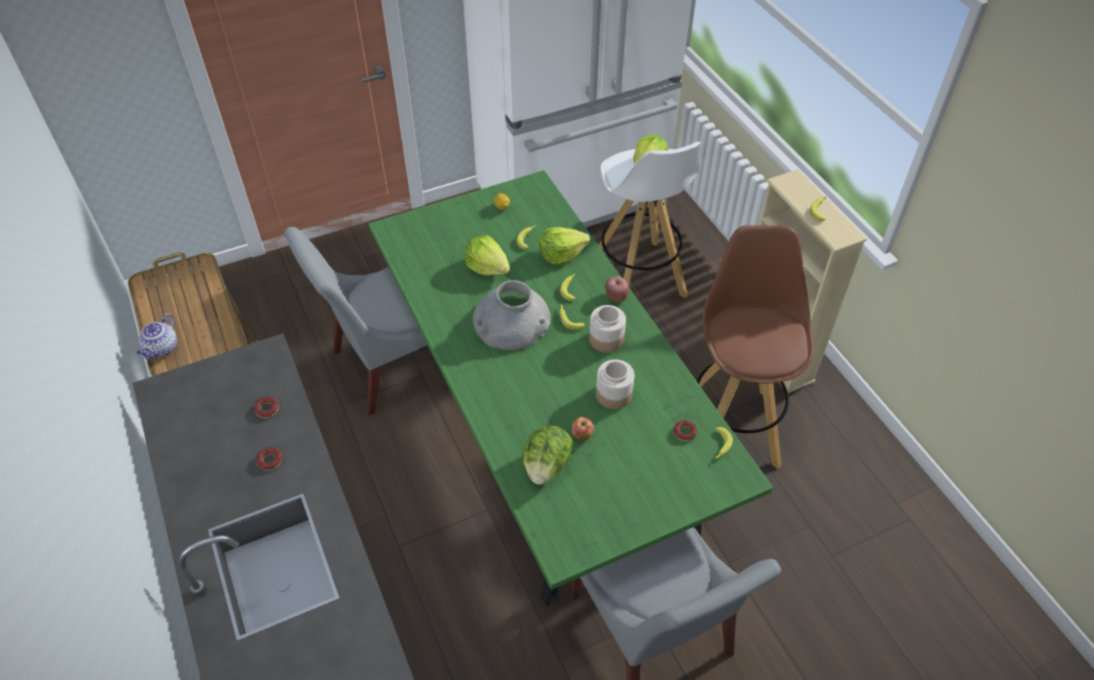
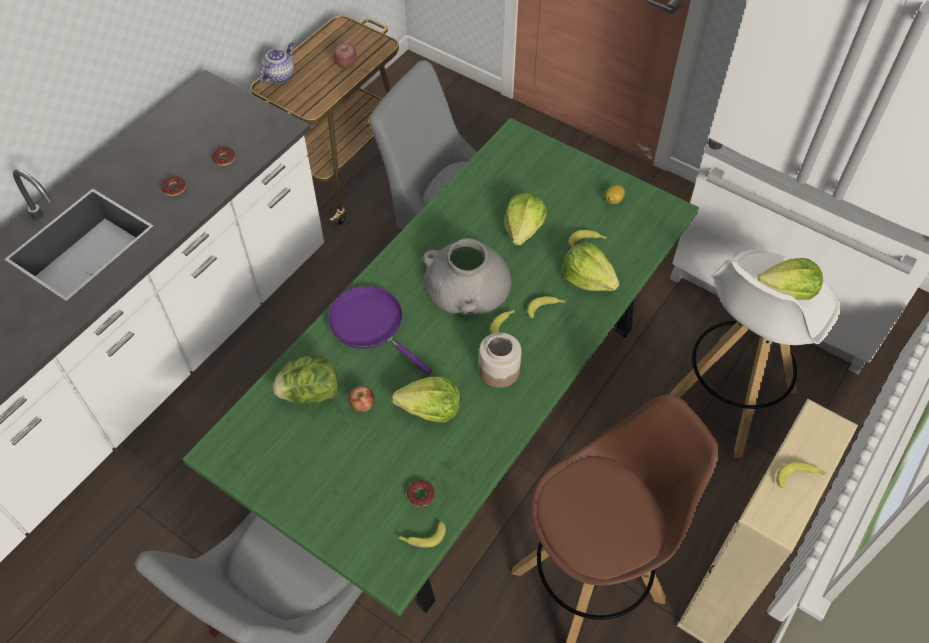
camera: 60 degrees right, 5 degrees up
teapot [137,313,177,360] -> teapot turned 135 degrees clockwise [260,43,294,83]
jar [596,359,634,409] -> lettuce [392,377,460,423]
apple [605,276,629,302] -> apple moved to [334,43,356,69]
none -> purple frying pan [328,286,432,375]

